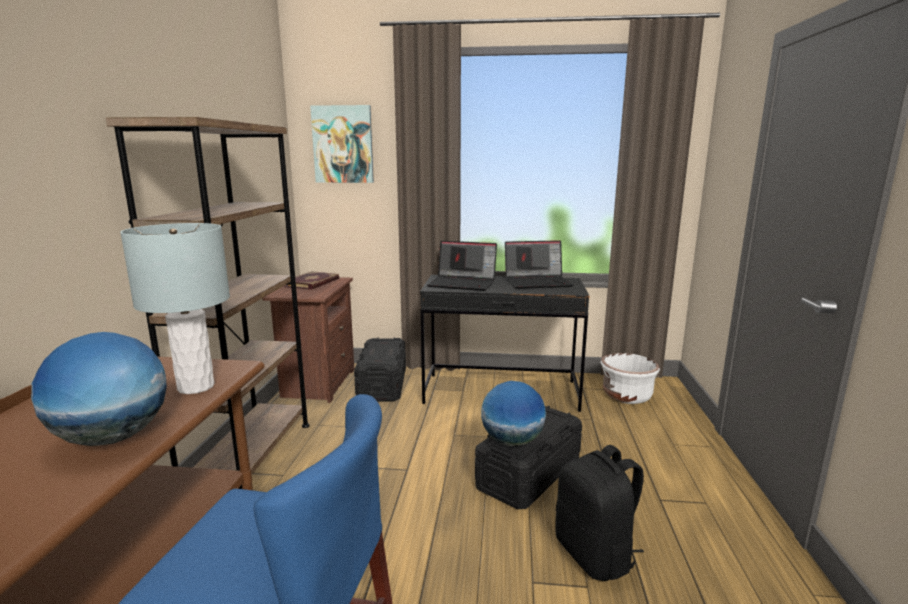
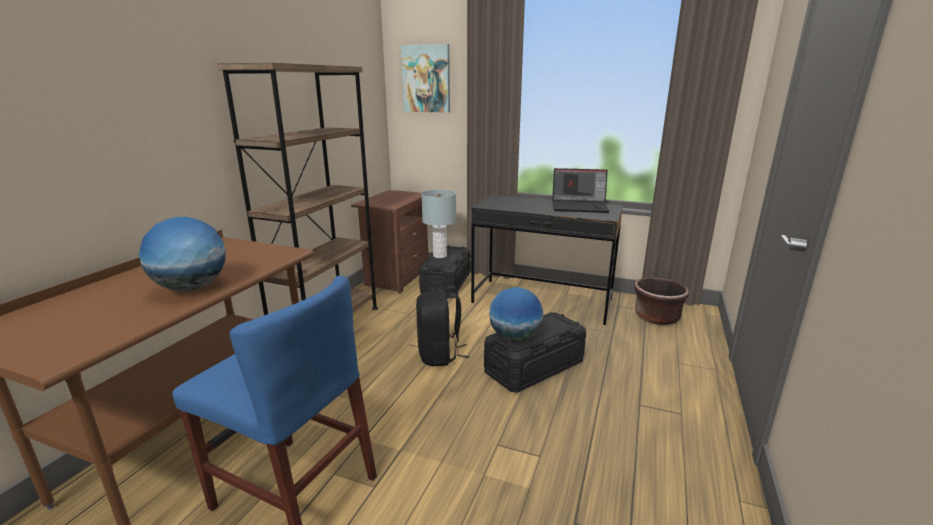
camera: 15 degrees right, 5 degrees up
grey table lamp [120,223,230,394] -> grey table lamp moved to [421,189,456,258]
book [284,271,339,290] -> none
laptop [427,241,497,291] -> none
black backpack [555,445,644,581] -> black backpack moved to [416,285,470,366]
white planter [600,353,660,404] -> brown planter [634,278,689,325]

